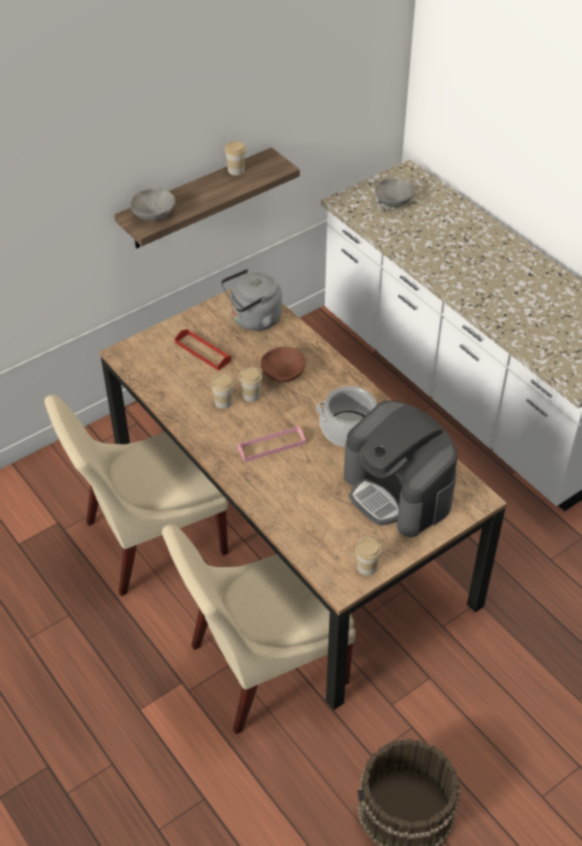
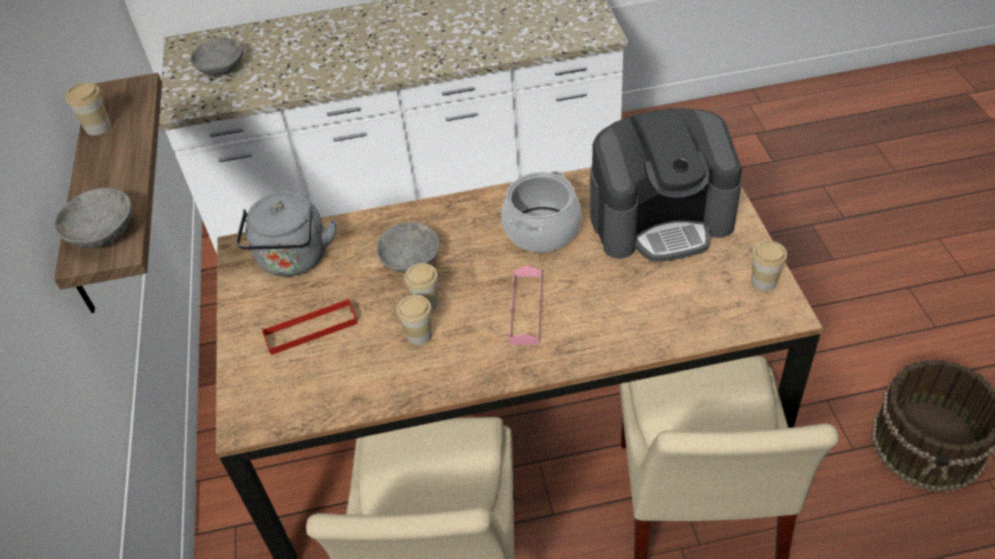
camera: 60 degrees left, 0 degrees up
brown bowl [260,347,306,383] -> grey bowl [376,222,439,273]

